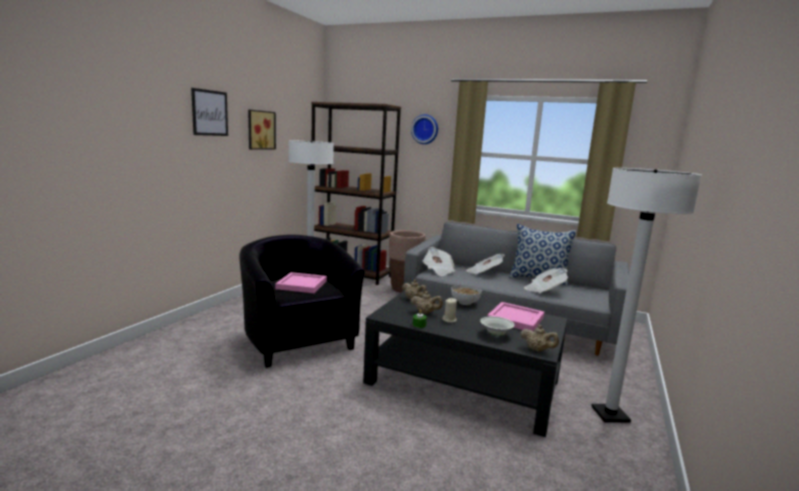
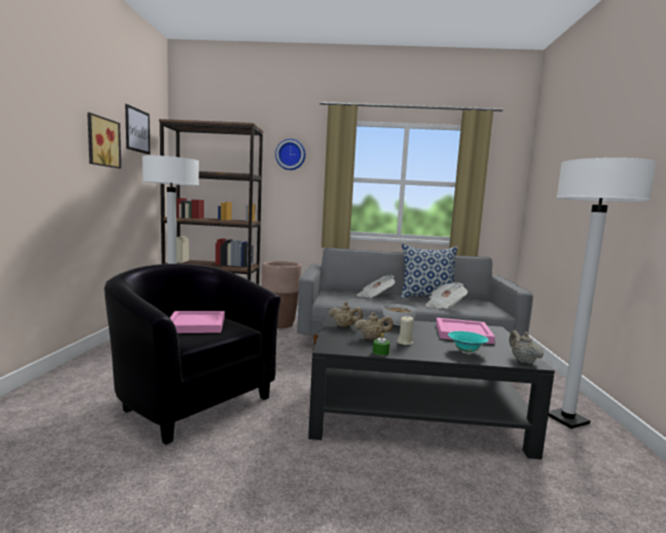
camera: 20 degrees left, 5 degrees down
picture [191,88,228,136] -> picture moved to [125,104,150,154]
newspaper [422,247,455,276] -> none
white bowl [480,316,515,336] -> turquoise bowl [448,331,488,352]
beige teapot [520,325,559,351] -> beige teapot turned 120 degrees counterclockwise [509,330,544,364]

